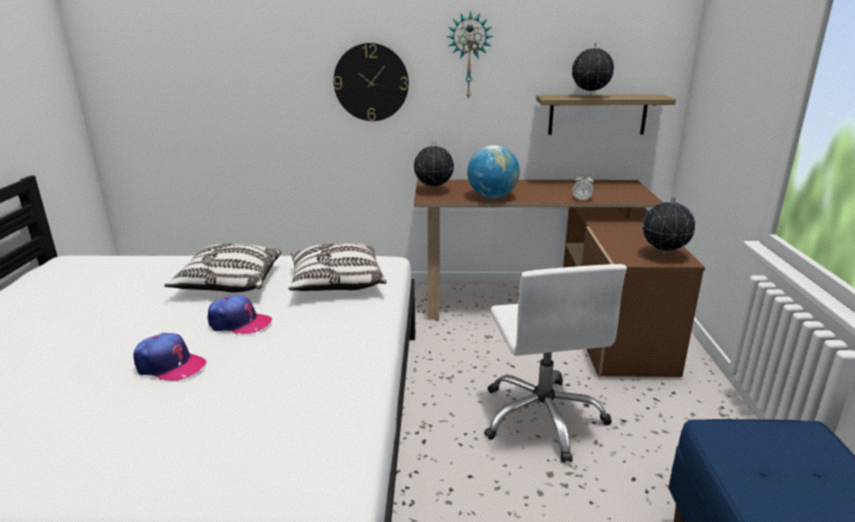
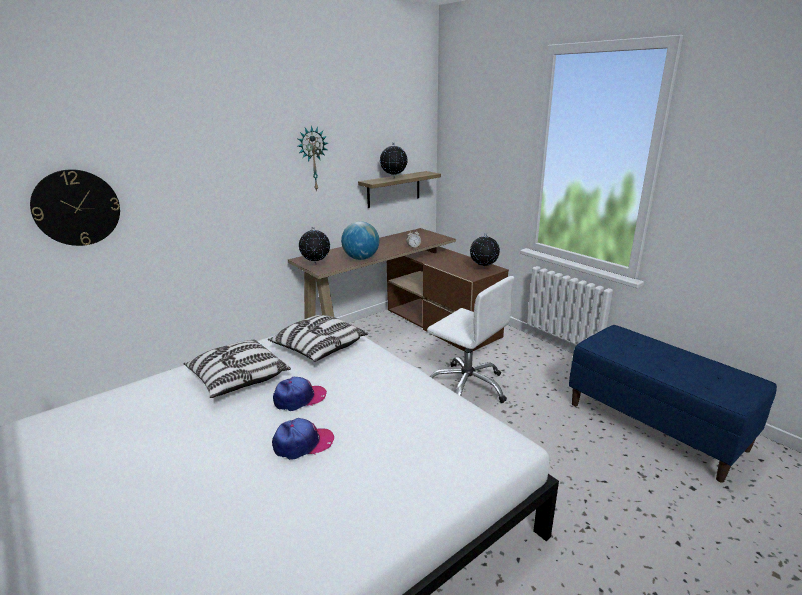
camera: 40 degrees left, 0 degrees up
wall clock [334,43,409,121] -> wall clock moved to [30,169,120,246]

